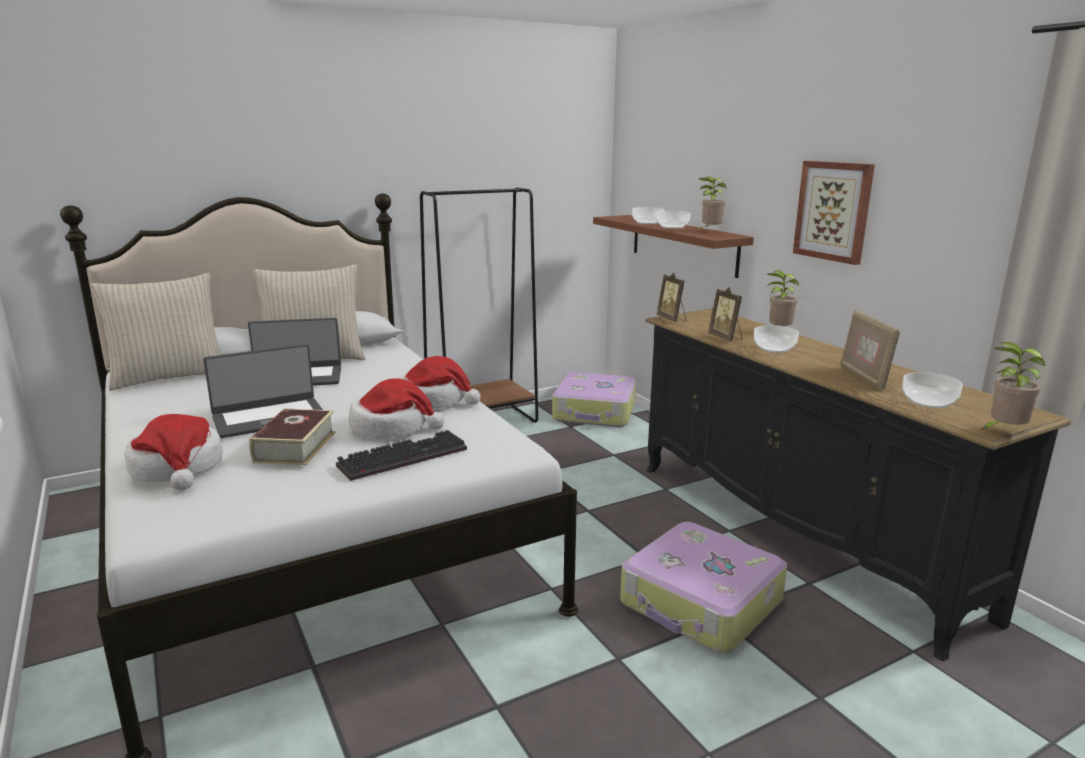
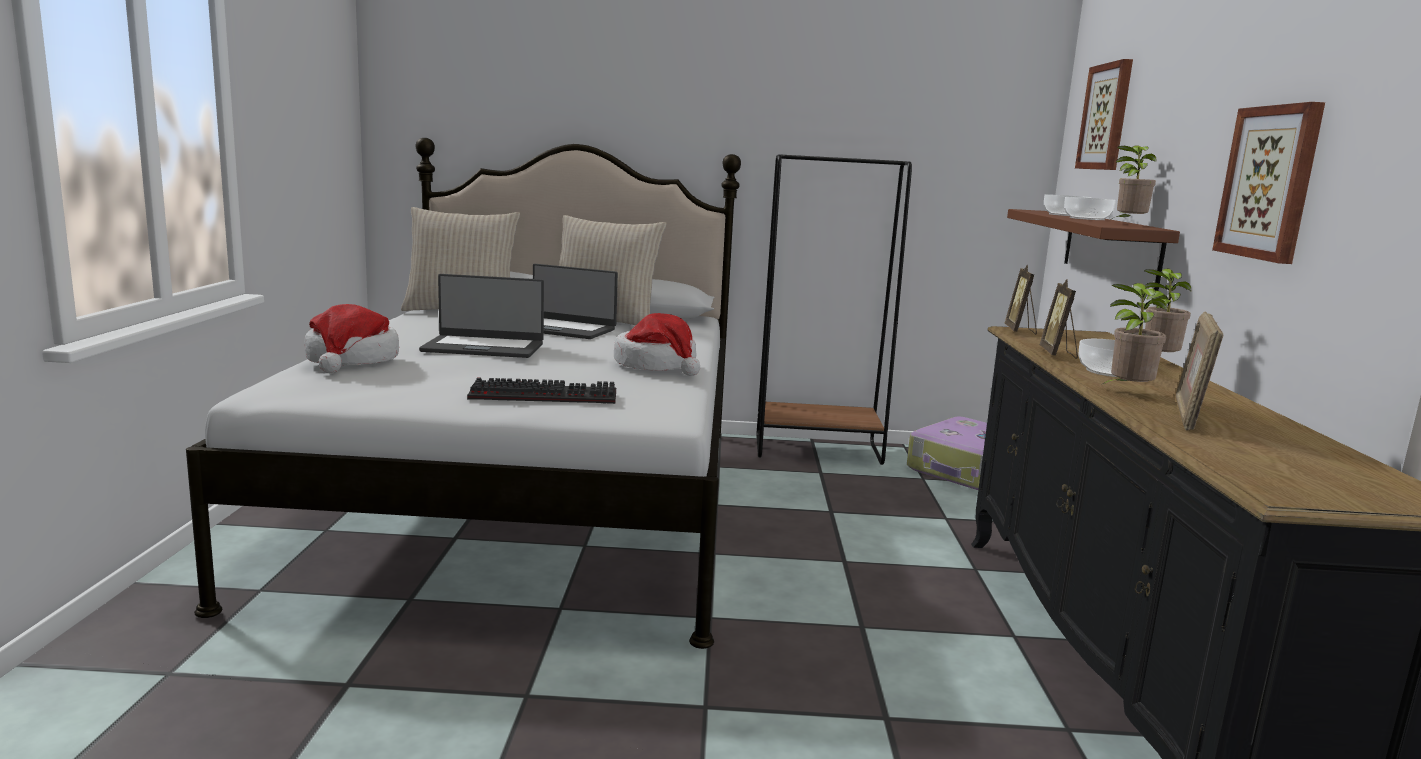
camera: 30 degrees right, 5 degrees down
book [249,409,336,465] -> none
hat [349,378,445,439] -> none
suitcase [620,522,787,653] -> none
bowl [902,372,963,408] -> none
potted plant [981,342,1045,430] -> potted plant moved to [1100,283,1167,386]
none -> picture [1075,59,1133,170]

